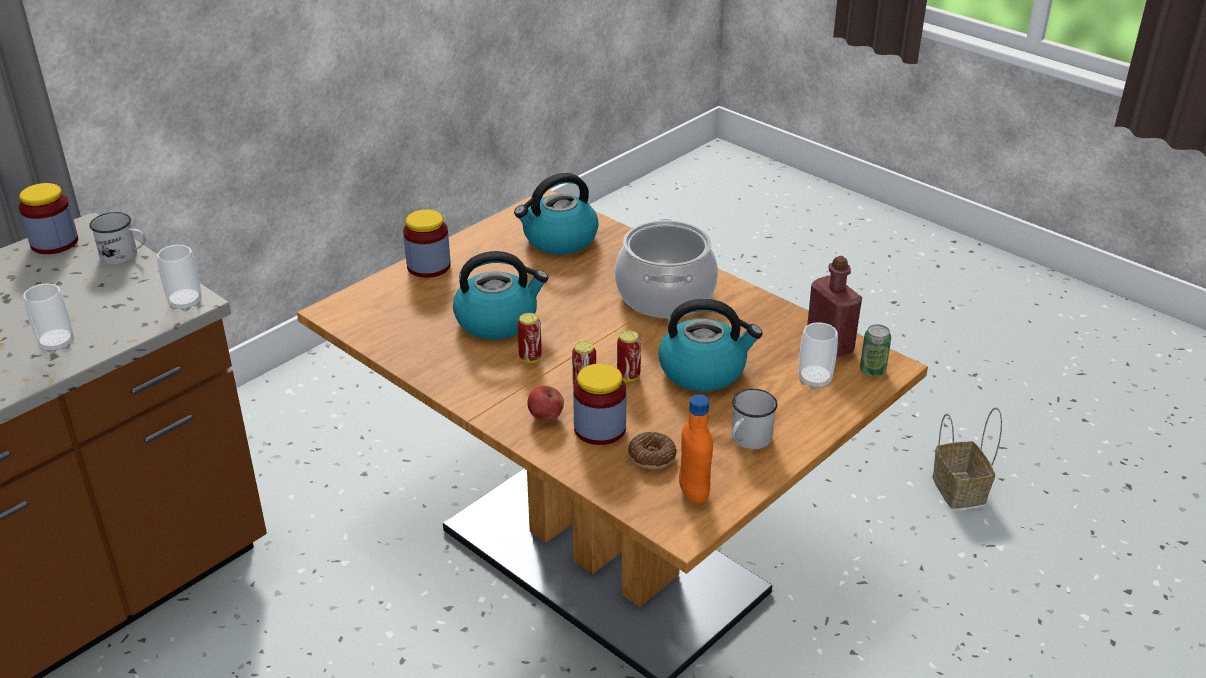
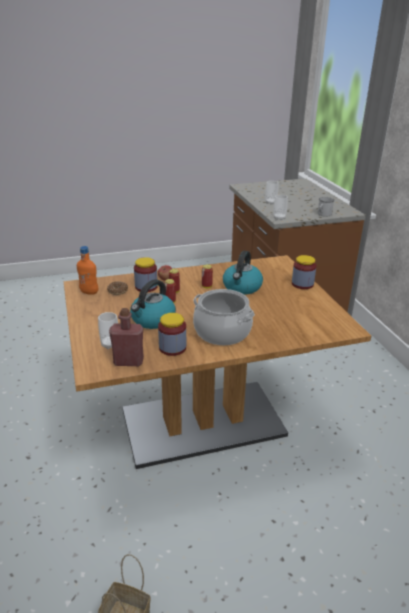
camera: 120 degrees right, 5 degrees down
jar [19,183,78,254] -> jar moved to [158,313,186,356]
kettle [514,173,599,255] -> none
white mug [732,389,778,450] -> none
can [860,324,891,377] -> none

